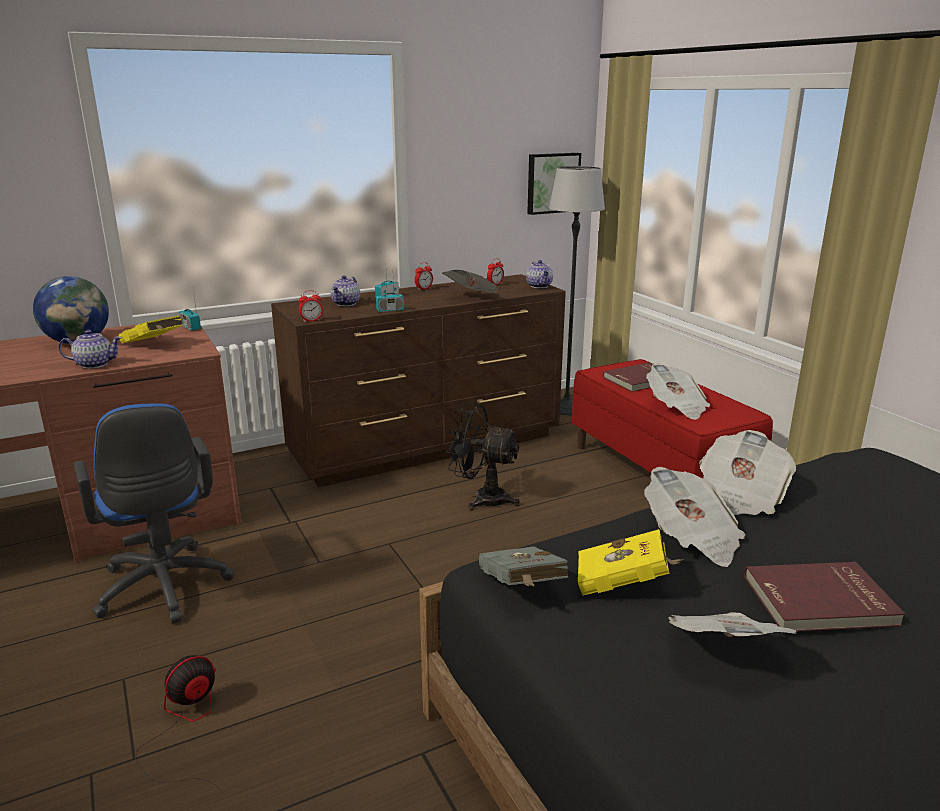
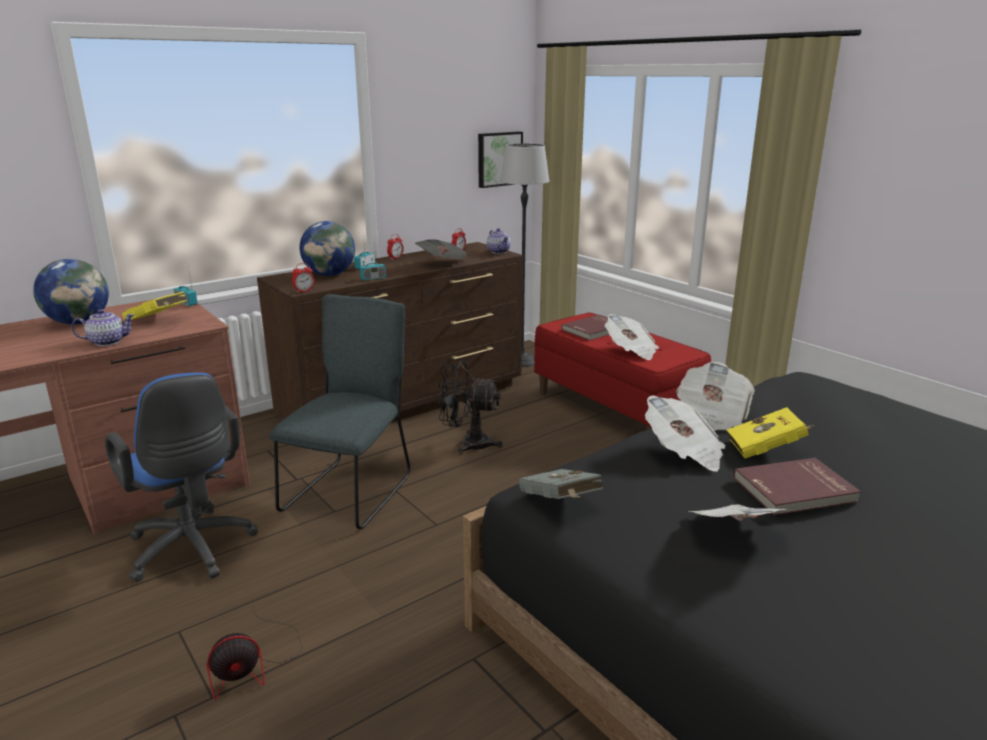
camera: 10 degrees left, 0 degrees up
fan [135,655,223,794] -> fan turned 150 degrees counterclockwise [207,607,302,700]
teapot [331,275,360,306] -> globe [300,221,355,276]
yellow book [578,529,684,596] -> yellow book moved to [727,407,814,458]
none -> grey chair [269,294,410,529]

